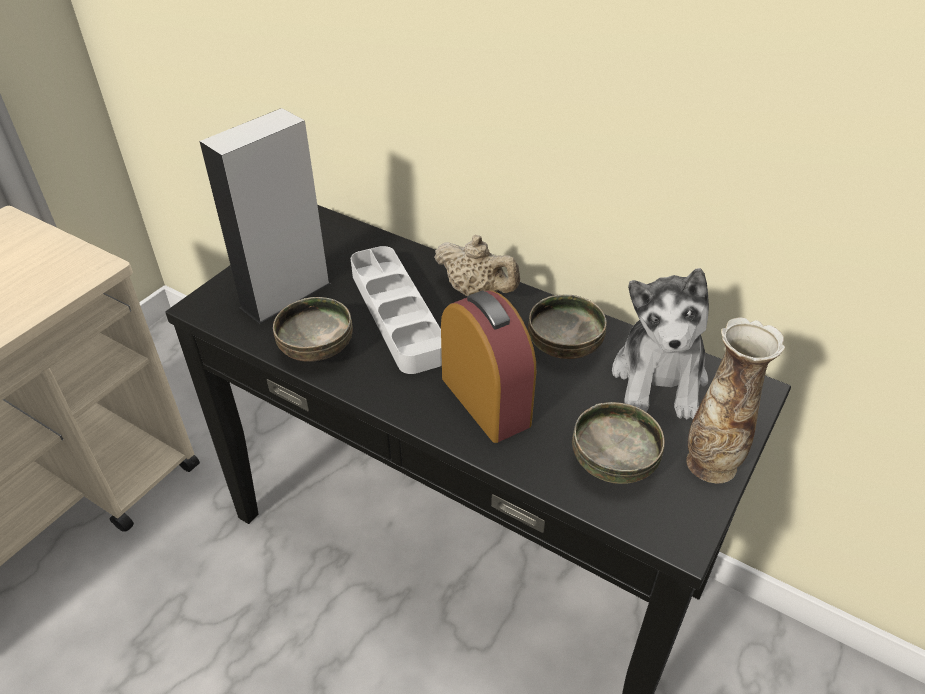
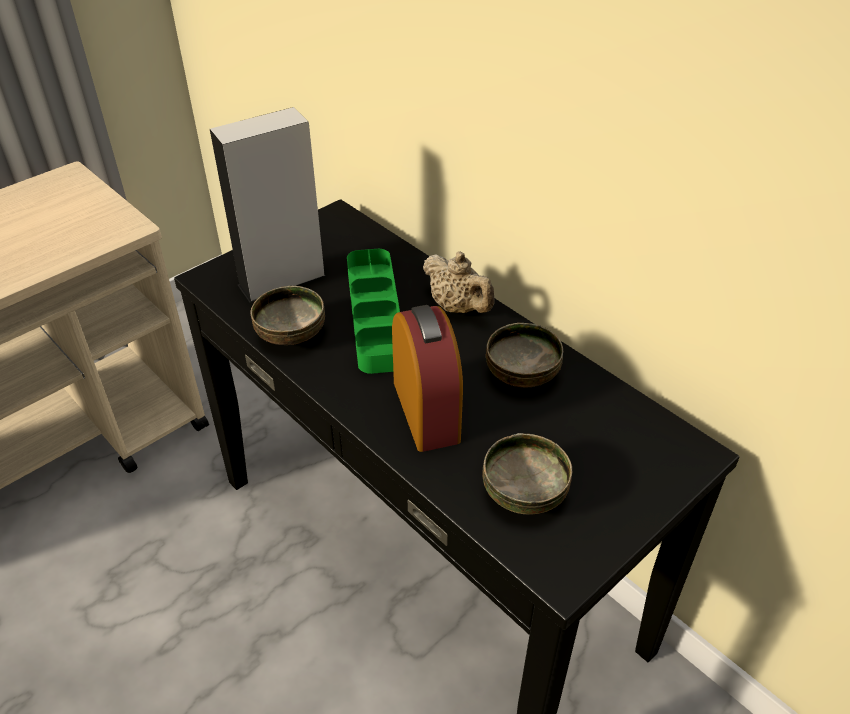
camera: 15 degrees right, 0 degrees up
grey tray [351,246,442,374] -> green tray [347,249,400,374]
plush toy [612,268,709,419] -> none
vase [686,317,785,484] -> none

